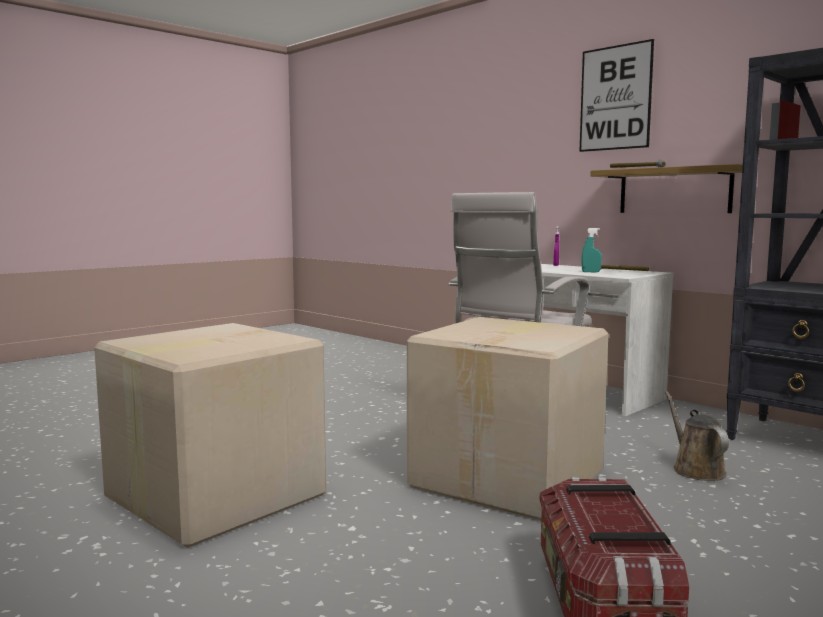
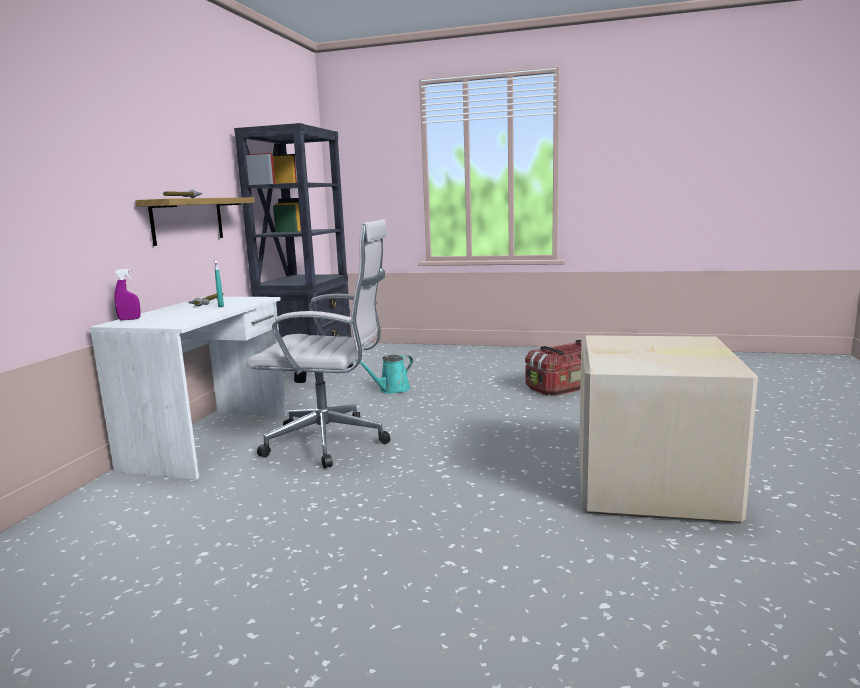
camera: 120 degrees left, 5 degrees up
cardboard box [407,317,608,521] -> none
picture [579,39,654,152] -> none
brown watering can [665,391,729,481] -> turquoise watering can [355,355,413,394]

